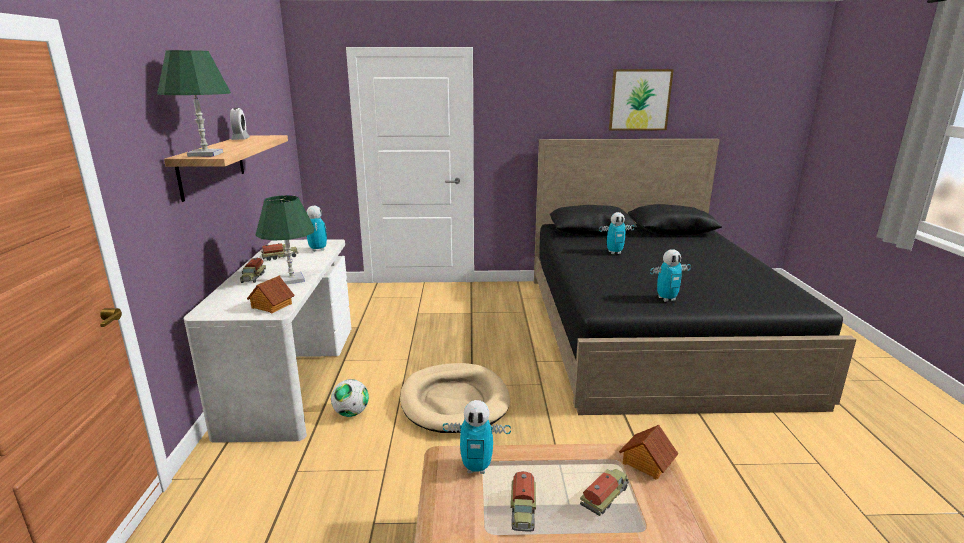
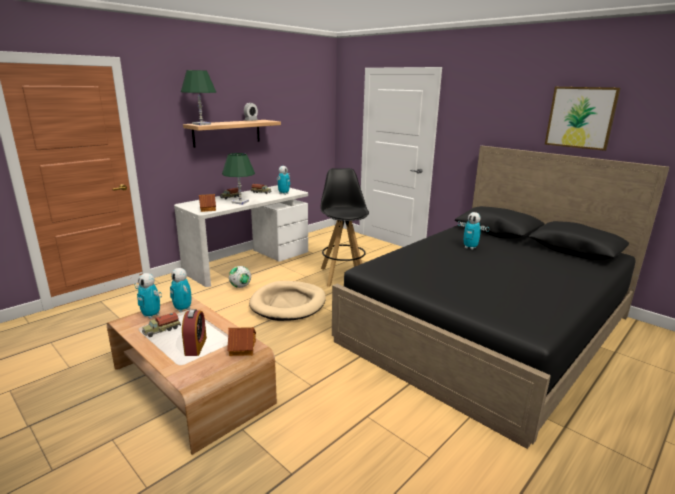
camera: 45 degrees right, 0 degrees up
toy truck [580,469,629,516] -> alarm clock [182,309,207,356]
toy robot [650,249,691,302] -> toy robot moved to [134,273,162,319]
none -> black stool [320,168,369,287]

